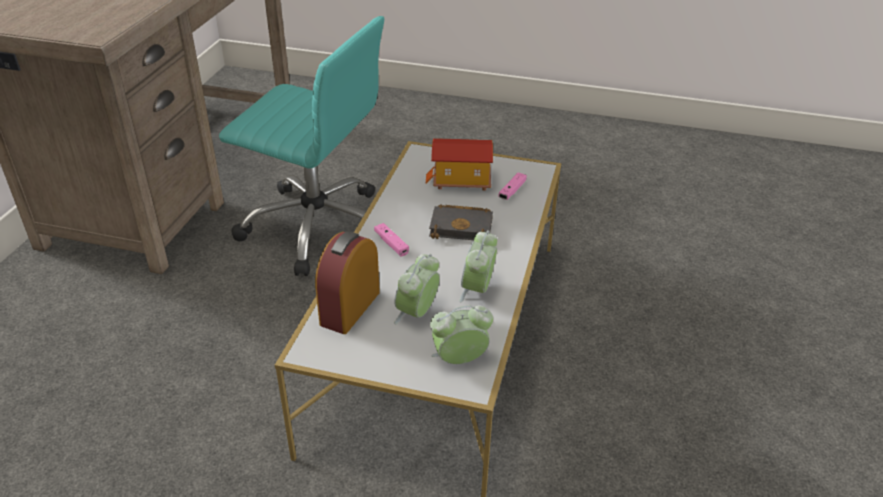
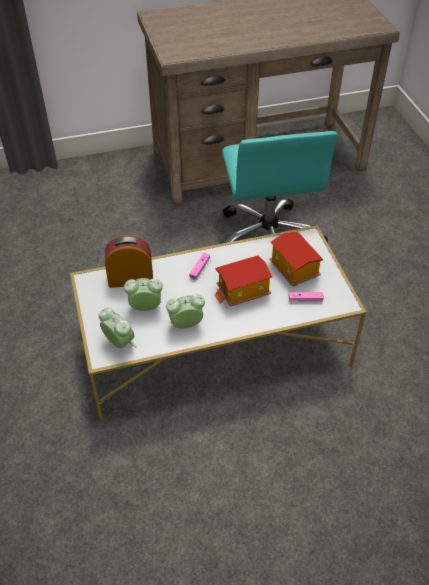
camera: 60 degrees right, 10 degrees up
black book [429,204,493,240] -> toy house [215,255,272,307]

